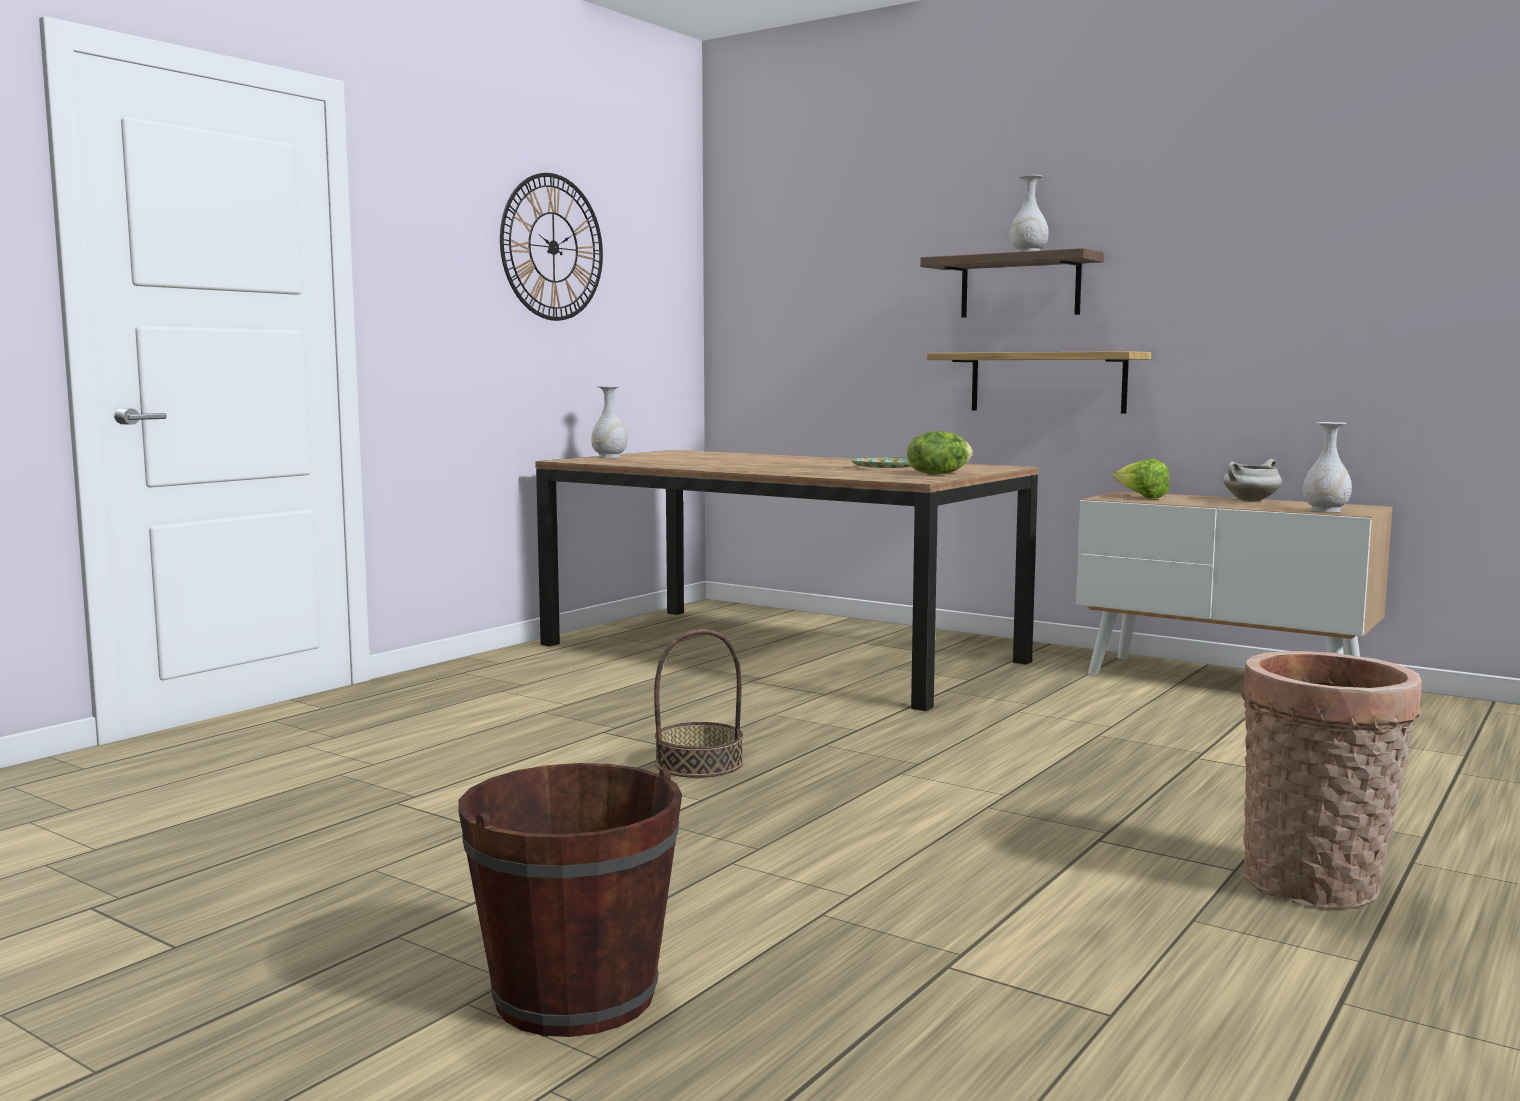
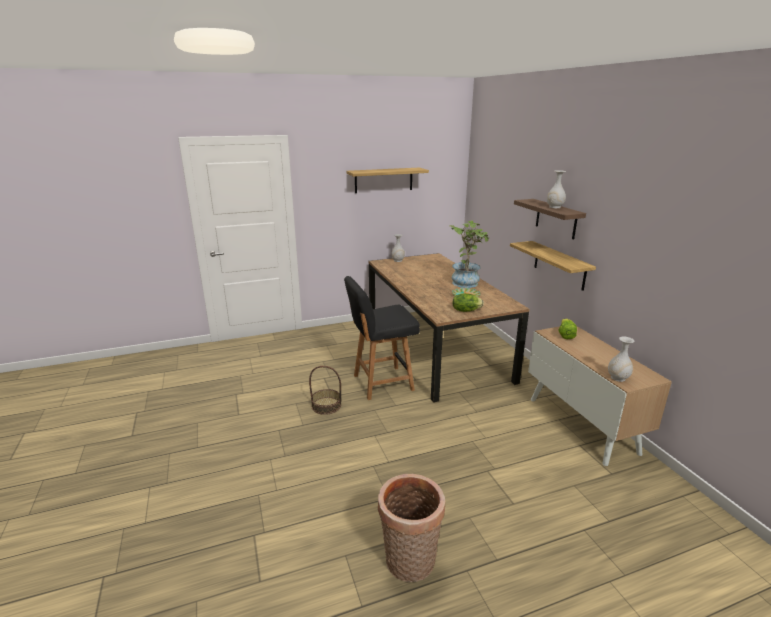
camera: 35 degrees right, 15 degrees up
brown bucket [458,763,682,1037] -> none
wall clock [500,173,603,321] -> shelf [346,168,429,193]
white cooking pot [1223,459,1282,502] -> none
none -> black chair [344,276,420,400]
none -> potted plant [450,220,489,288]

